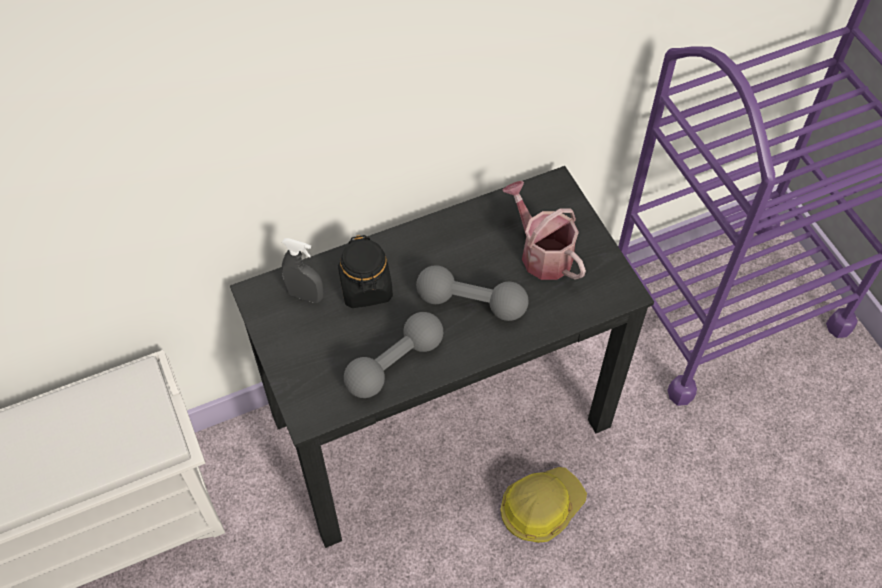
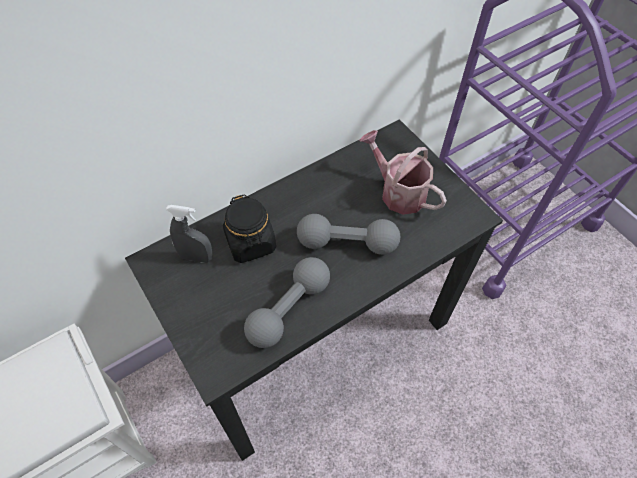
camera: 10 degrees left, 0 degrees up
hard hat [500,467,587,543] -> none

